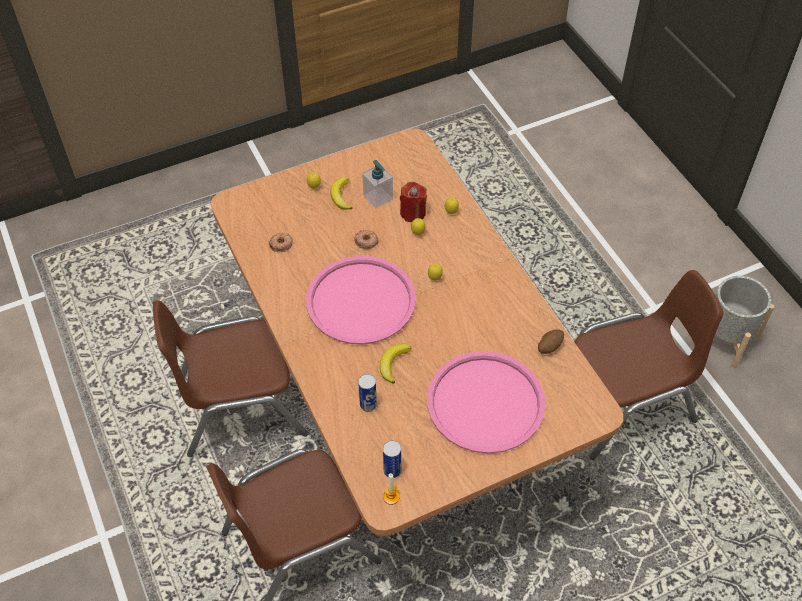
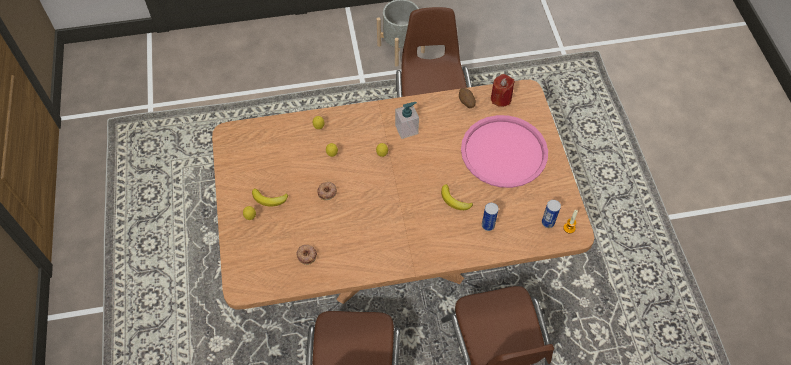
camera: 75 degrees left, 5 degrees up
pink tray [306,256,416,345] -> none
soap dispenser [362,160,393,208] -> soap dispenser moved to [395,102,419,139]
red candle [400,182,427,222] -> red candle moved to [491,74,515,107]

